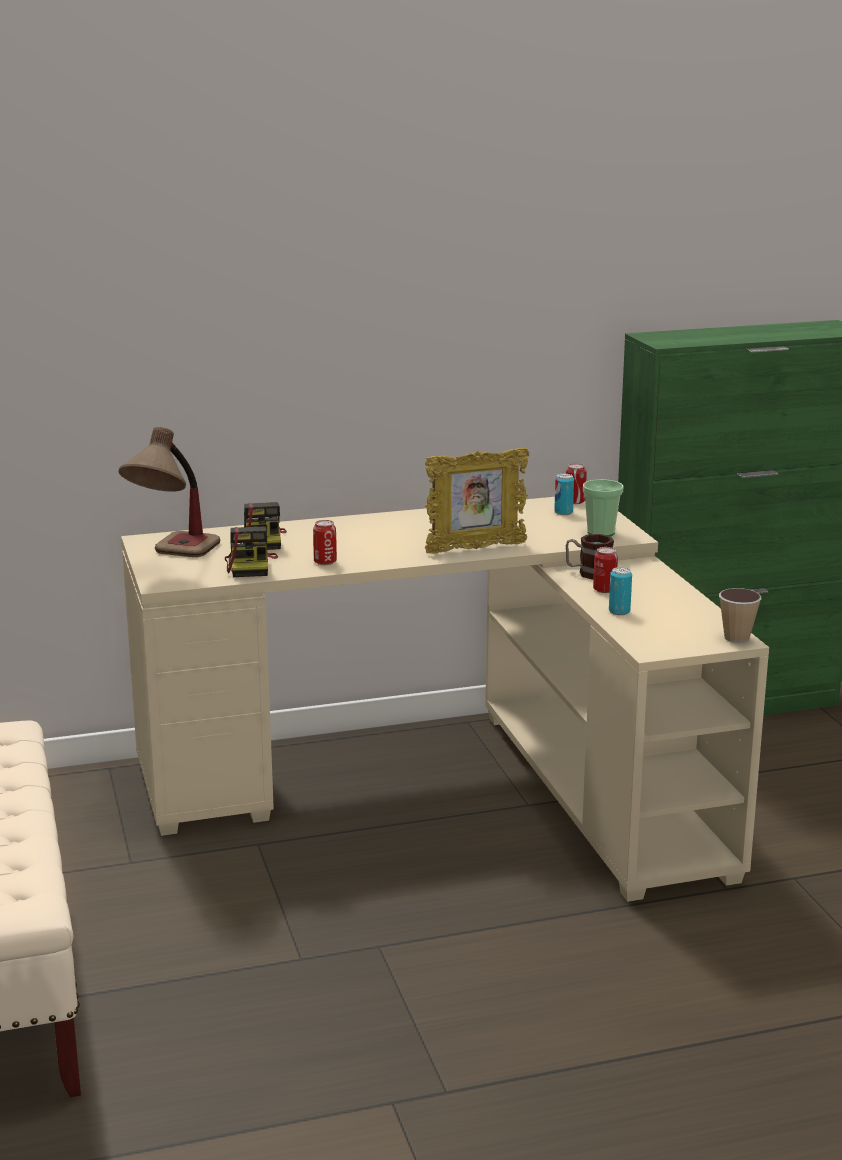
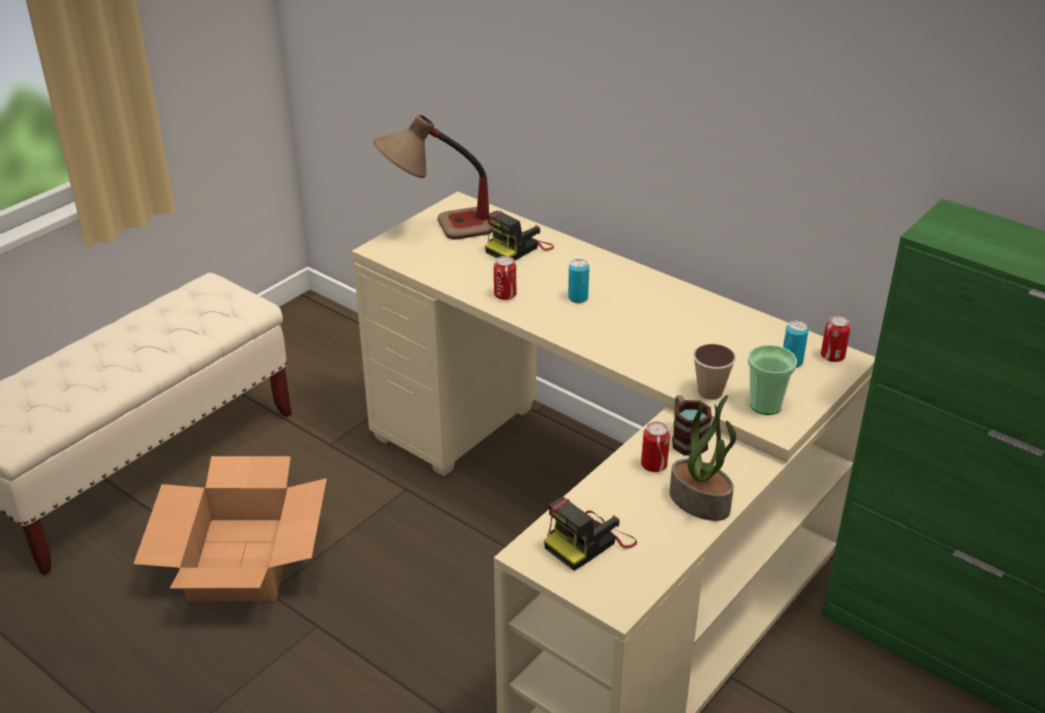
camera: 55 degrees right, 15 degrees up
camera [225,527,278,577] -> camera moved to [544,497,637,571]
picture frame [425,448,529,554] -> none
can [609,567,632,615] -> can moved to [568,259,589,303]
cup [719,588,761,643] -> cup moved to [693,344,736,400]
none -> cardboard box [134,456,327,601]
none -> potted plant [669,395,736,521]

